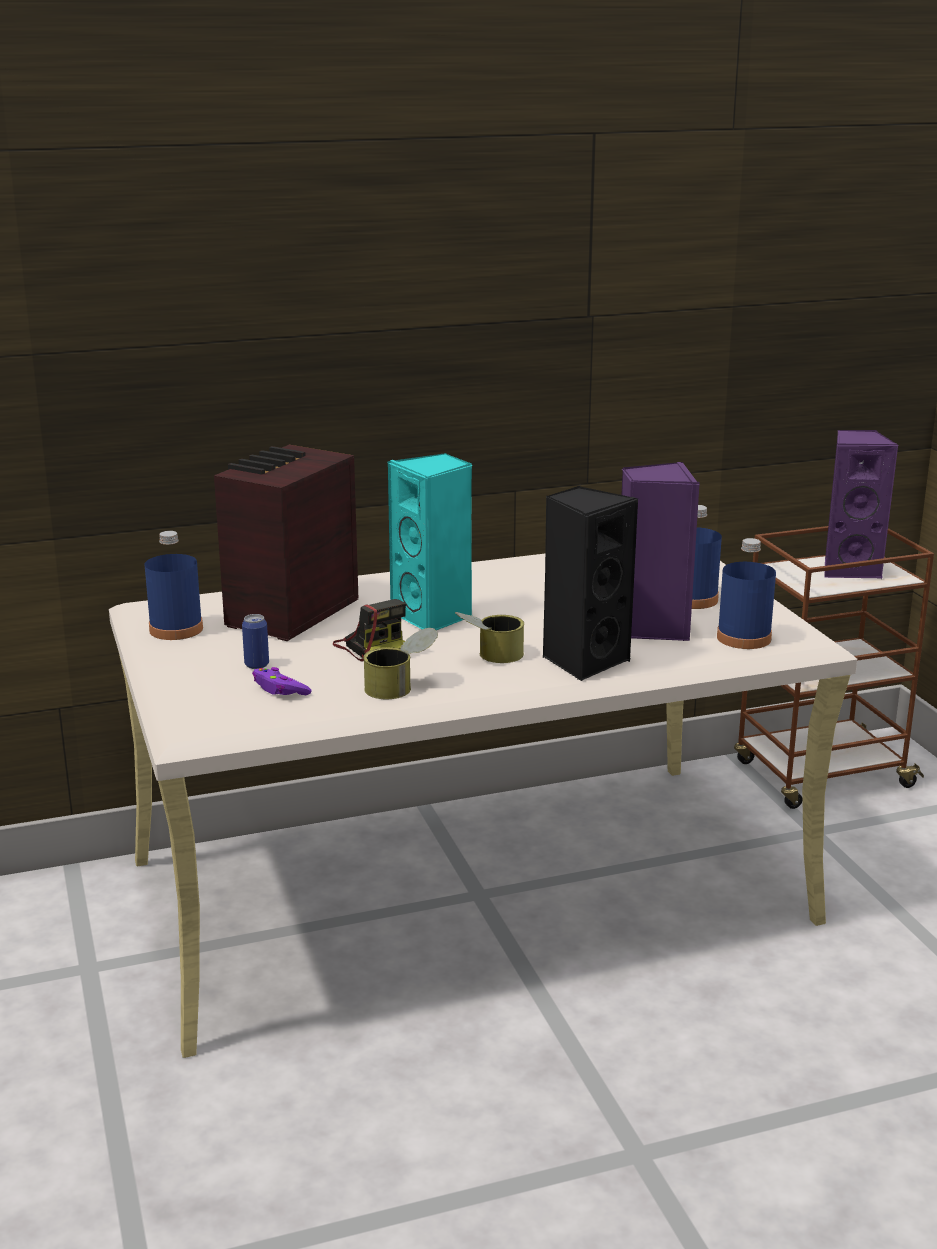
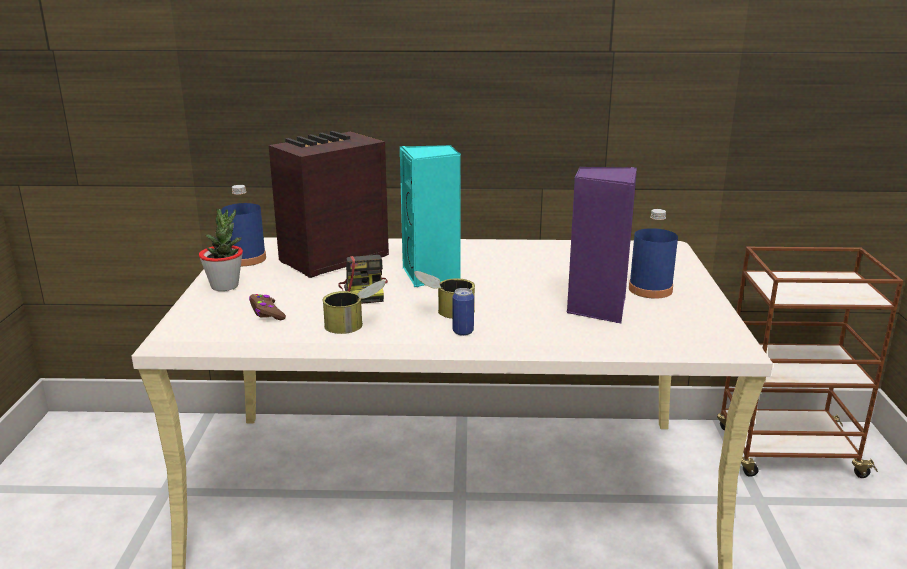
camera: 20 degrees right, 0 degrees up
can [242,614,269,669] -> can moved to [453,288,474,336]
purple game controller [252,667,312,695] -> brown game controller [249,294,286,320]
black speaker [542,486,638,681] -> none
blue bottle [717,538,776,649] -> none
purple speaker [824,430,898,579] -> none
none -> potted plant [199,208,243,291]

